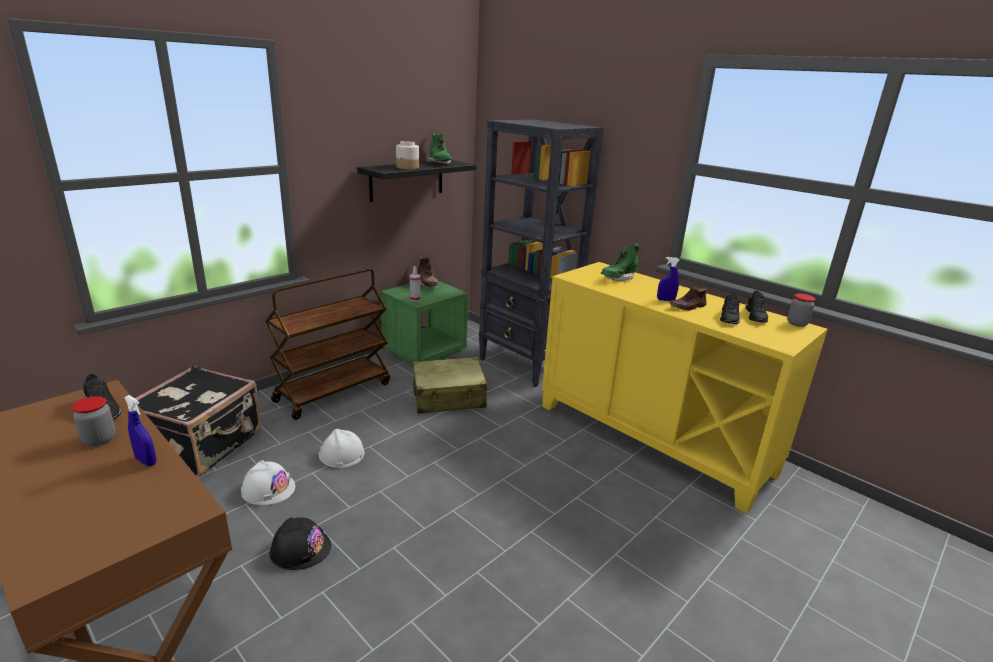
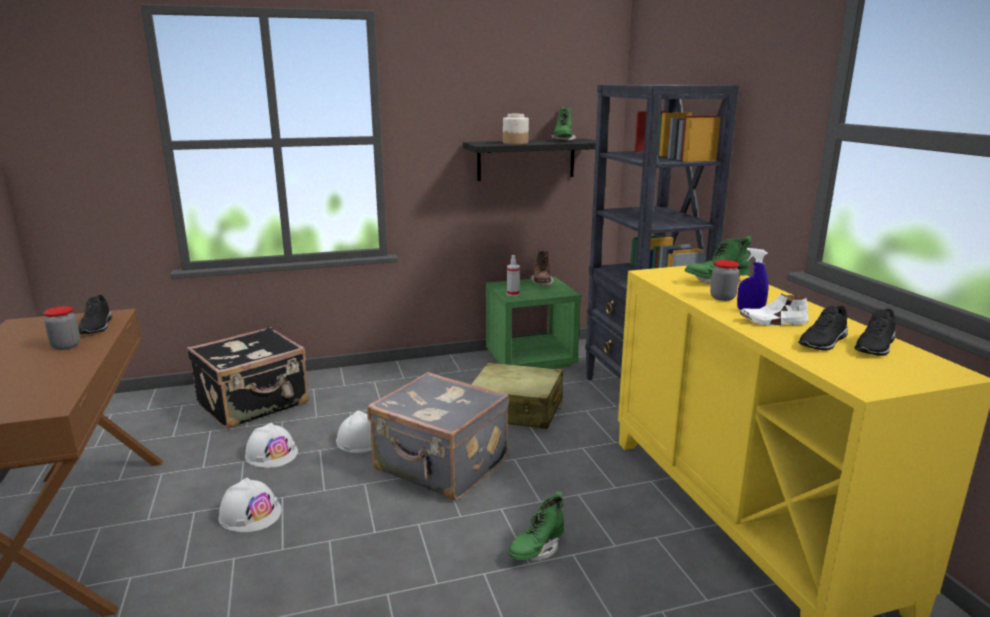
camera: 30 degrees right, 5 degrees down
blue spray bottle [124,395,157,466] -> none
brown cart [265,269,390,420] -> none
black hard hat [269,517,331,570] -> white hard hat [219,478,282,532]
brown shoe [669,287,707,310] -> white shoe [739,294,809,326]
jar [787,294,815,327] -> jar moved to [710,260,739,301]
none -> grey suitcase [367,372,509,500]
none -> green boot [508,491,565,561]

